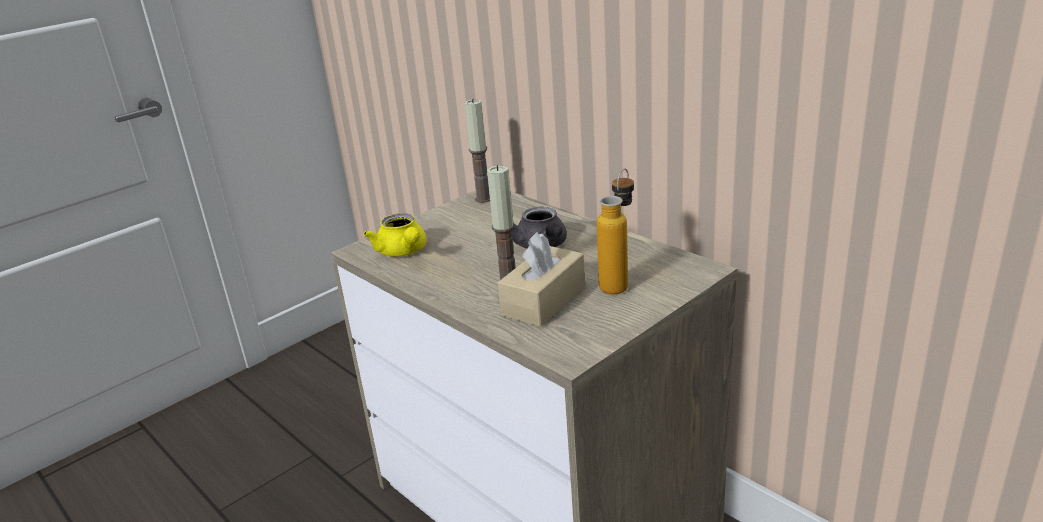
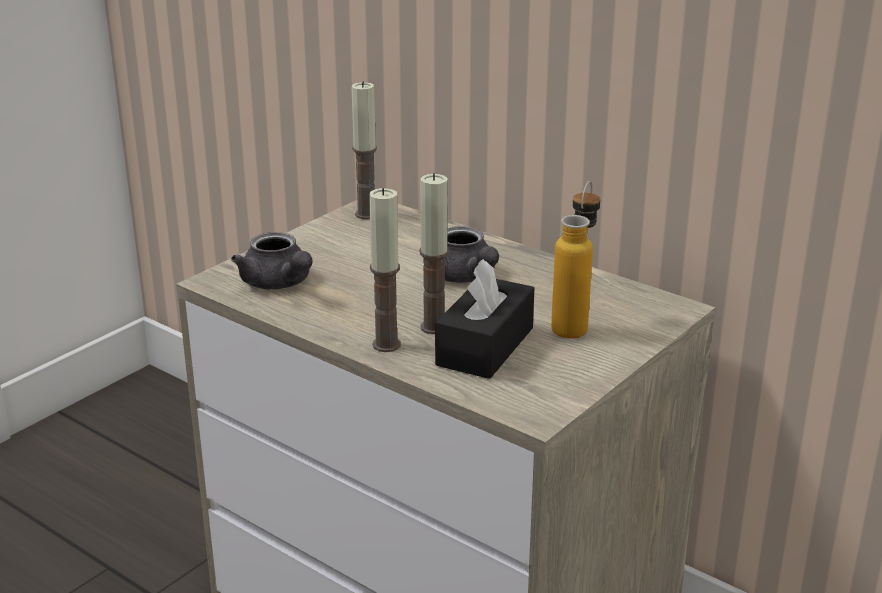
camera: 10 degrees left, 0 degrees up
yellow teapot [364,213,427,257] -> grey teapot [231,232,313,290]
beige tissue box [498,232,585,327] -> black tissue box [435,259,534,379]
none -> candle [369,188,401,352]

